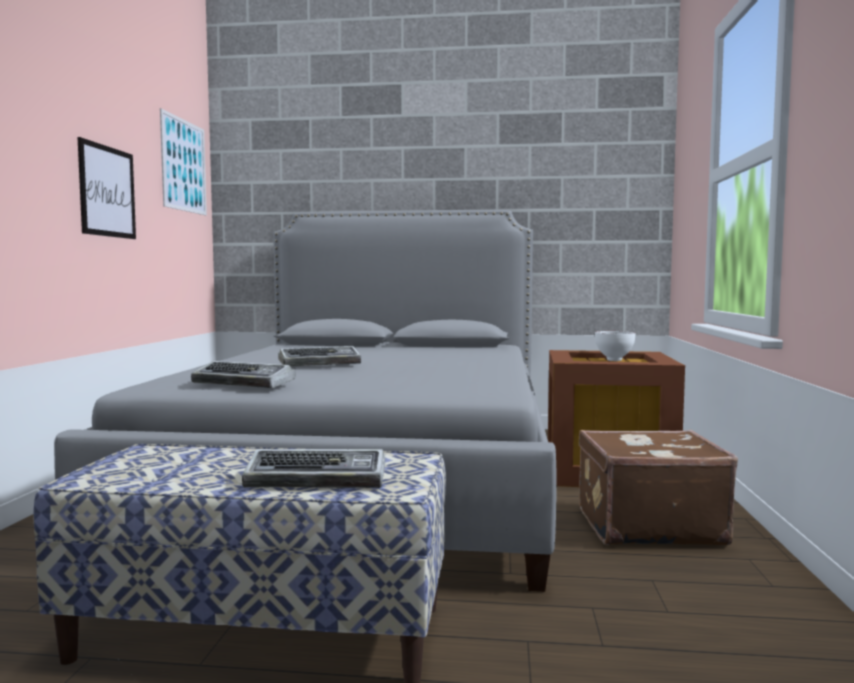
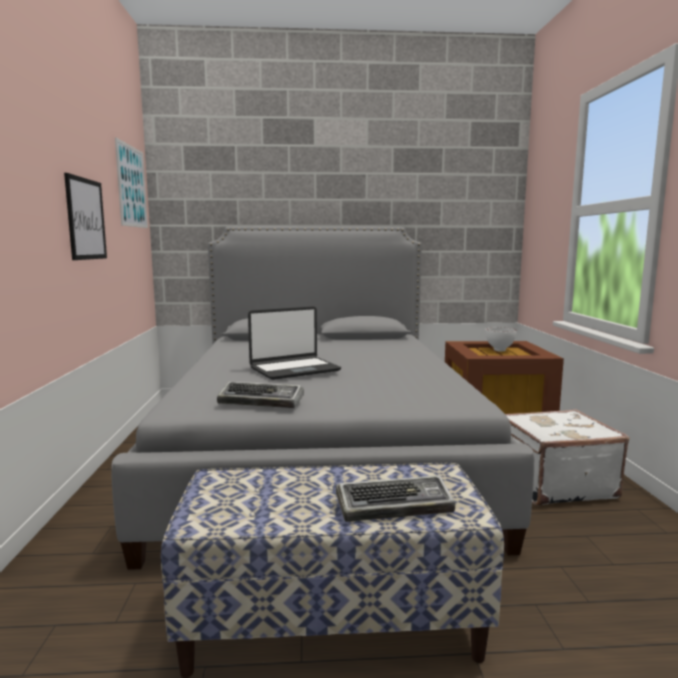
camera: 10 degrees left, 5 degrees up
keyboard [278,346,361,367] -> laptop [248,306,341,380]
brown suitcase [579,430,738,545] -> white suitcase [506,409,629,506]

